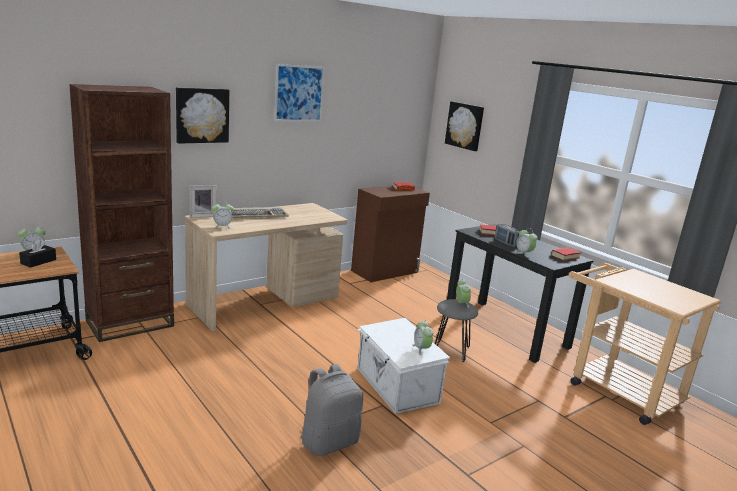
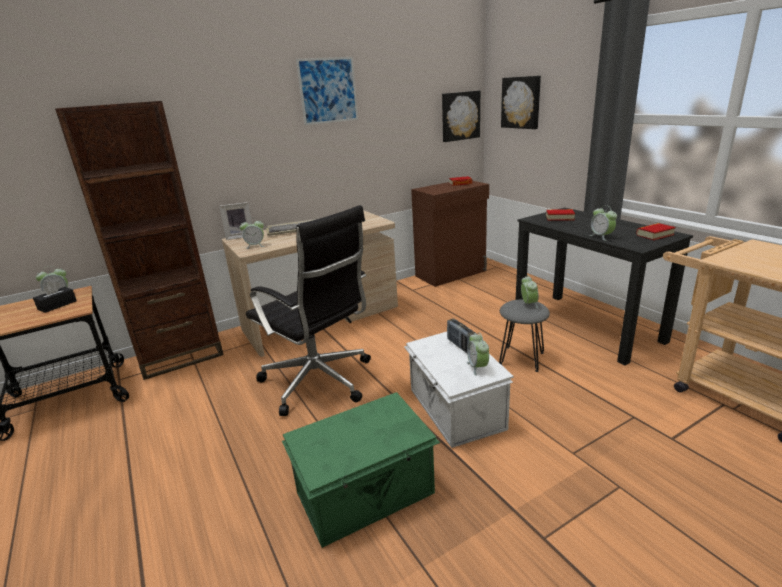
camera: 10 degrees right, 5 degrees up
picture [176,88,229,144] -> picture moved to [442,91,480,142]
grey backpack [301,364,363,456] -> green storage box [282,392,440,548]
radio [495,224,520,247] -> radio moved to [447,319,477,353]
none -> black office chair [246,205,371,416]

